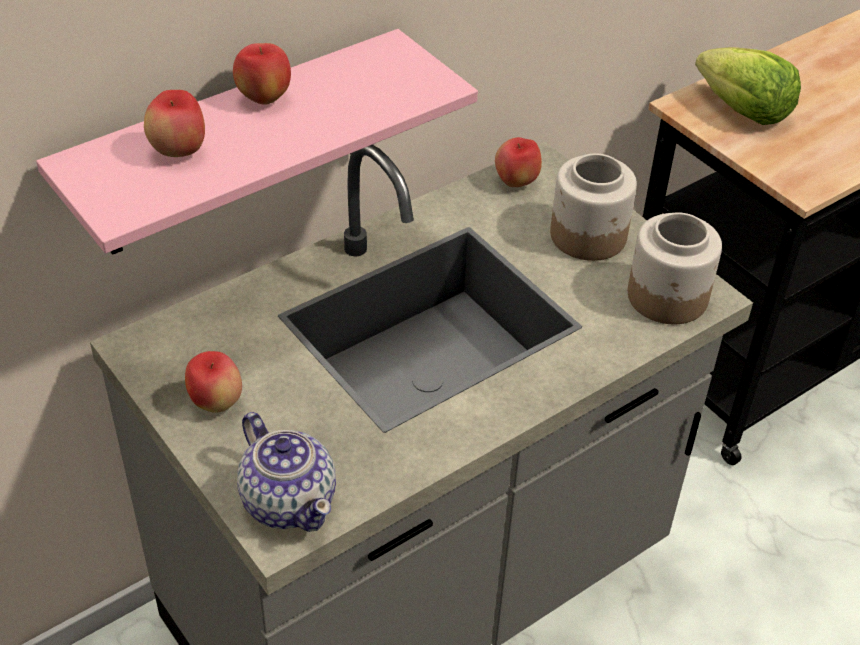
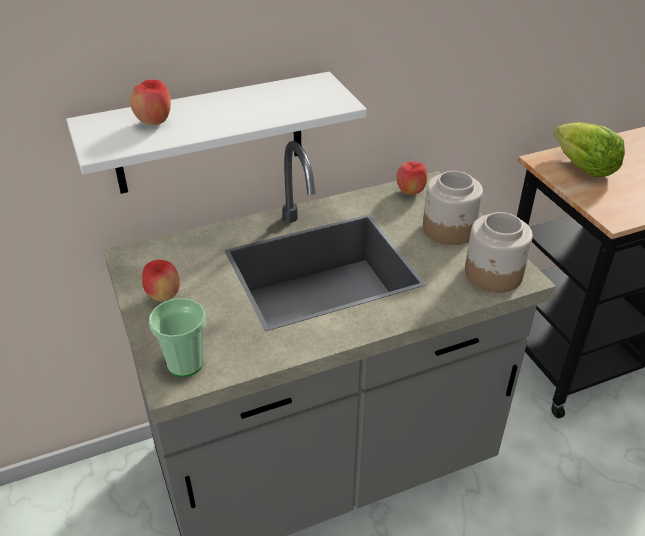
camera: 15 degrees right, 5 degrees down
pink shelf [36,29,478,255] -> white shelf [66,72,367,194]
apple [233,43,291,105] -> none
teapot [237,412,336,532] -> cup [149,298,205,377]

